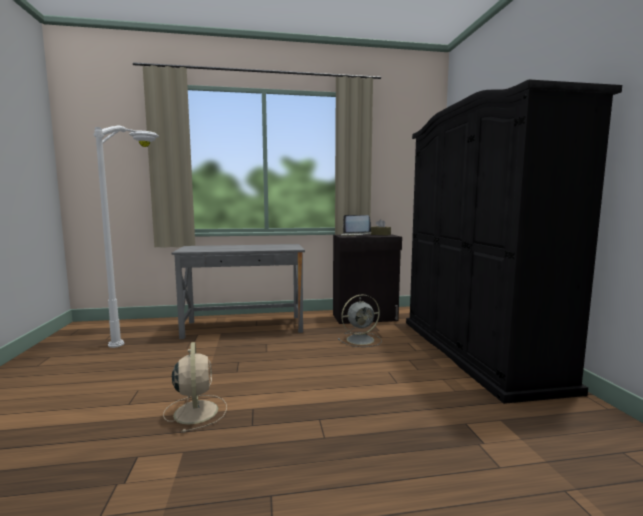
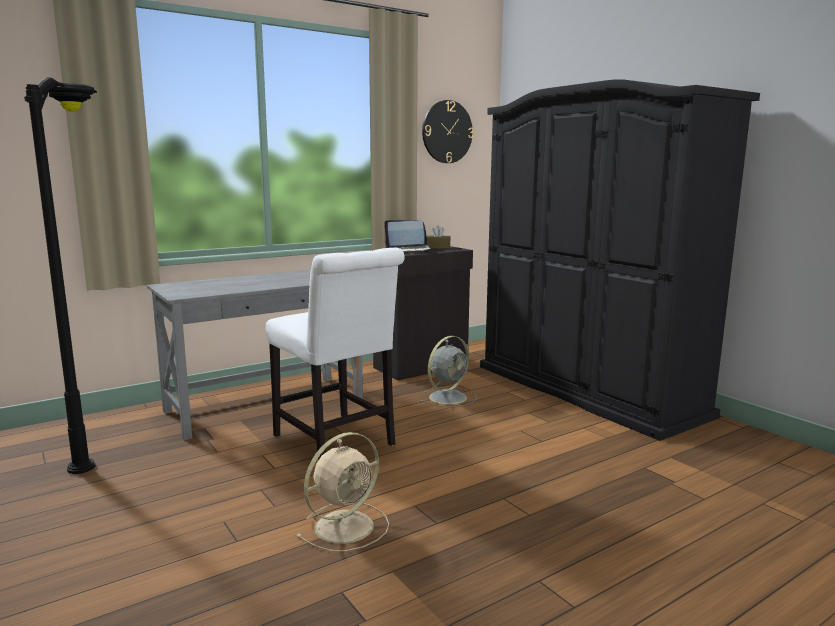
camera: 25 degrees left, 5 degrees up
white floor lamp [93,126,159,348] -> black floor lamp [24,77,97,474]
beige fan [163,342,227,433] -> beige fan turned 90 degrees clockwise [296,432,389,552]
none -> white chair [266,248,405,460]
none -> wall clock [422,100,473,163]

